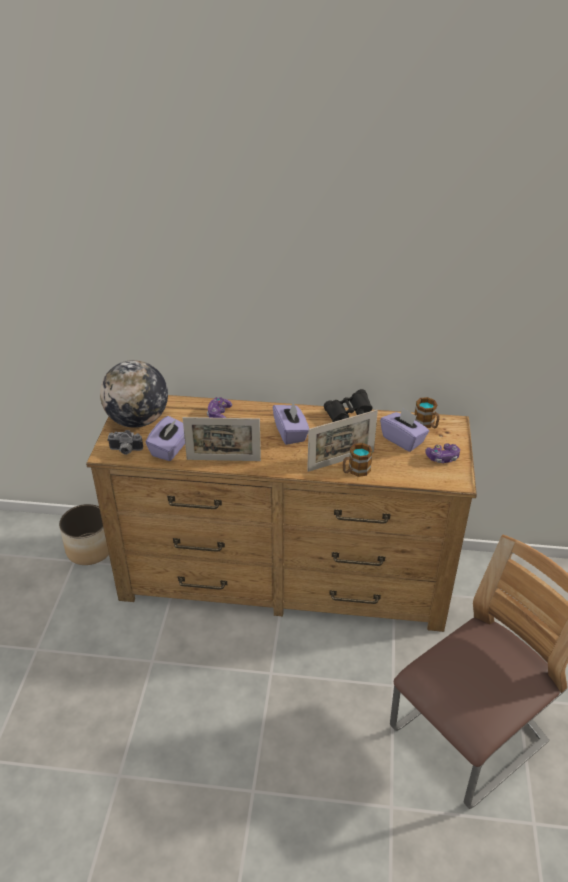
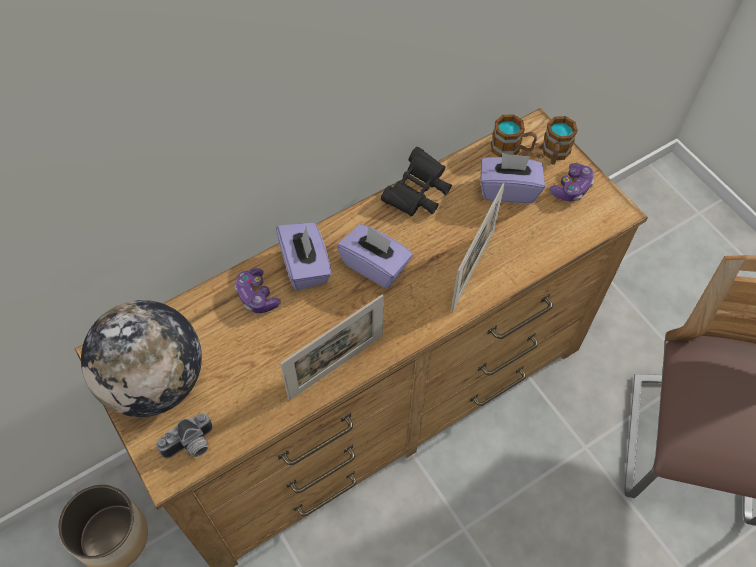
camera: 40 degrees left, 20 degrees up
purple tissue box [146,416,185,461] -> purple tissue box moved to [276,222,332,290]
mug [343,443,373,477] -> mug moved to [542,116,578,165]

